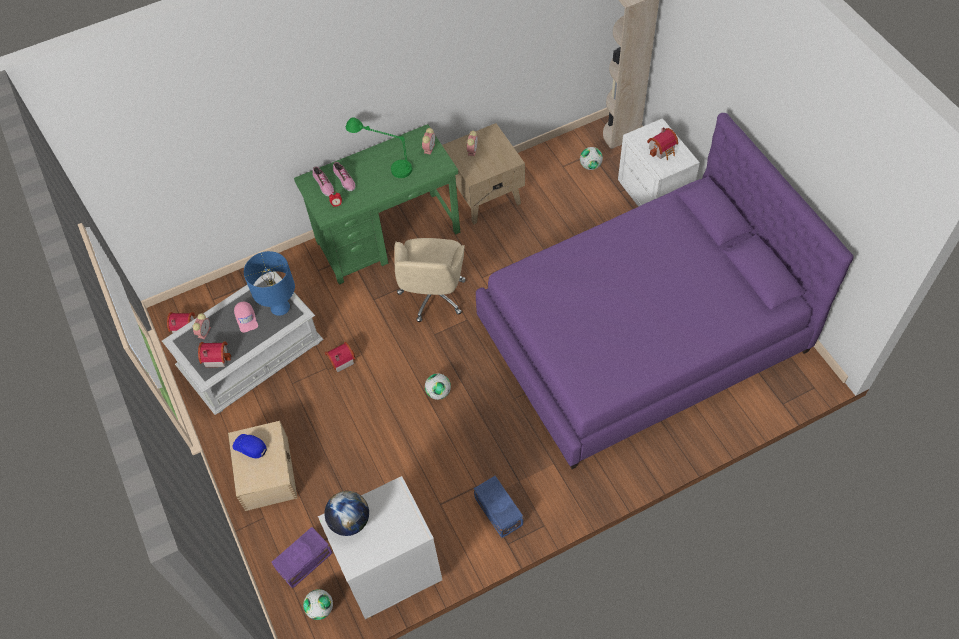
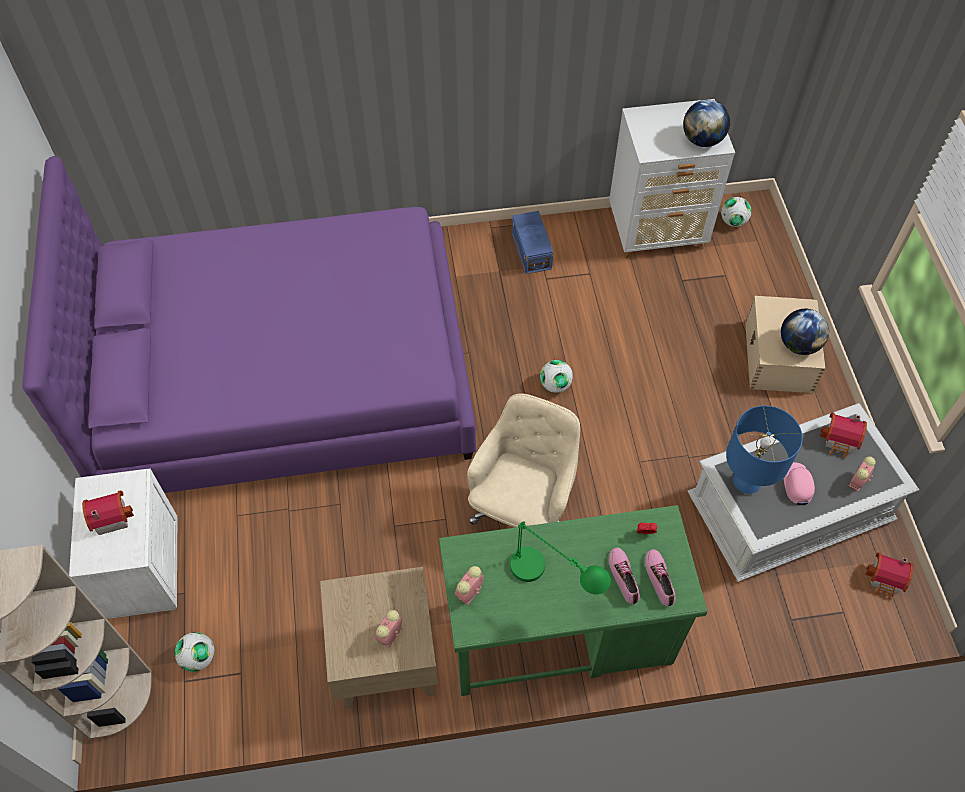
camera: 165 degrees left, 0 degrees up
blue cap [233,434,267,459] -> globe [781,309,829,355]
purple storage box [271,527,332,589] -> none
toy house [325,342,355,372] -> none

